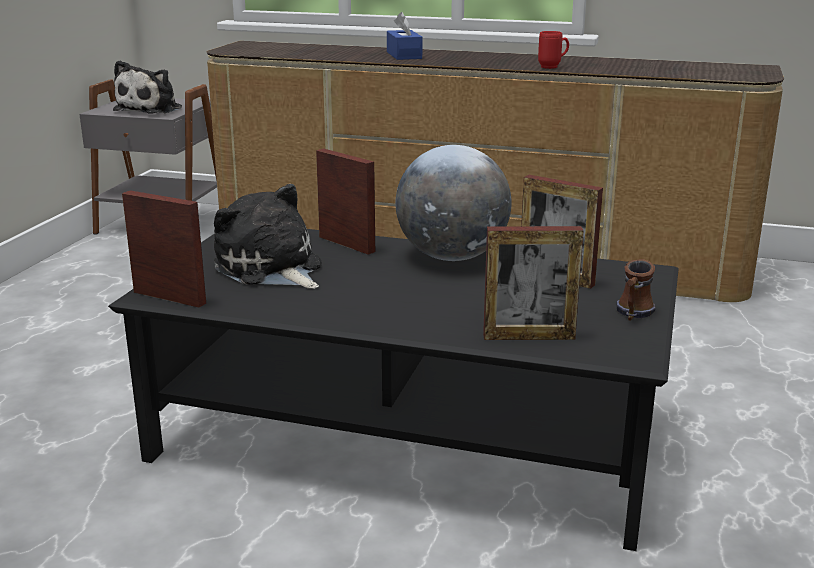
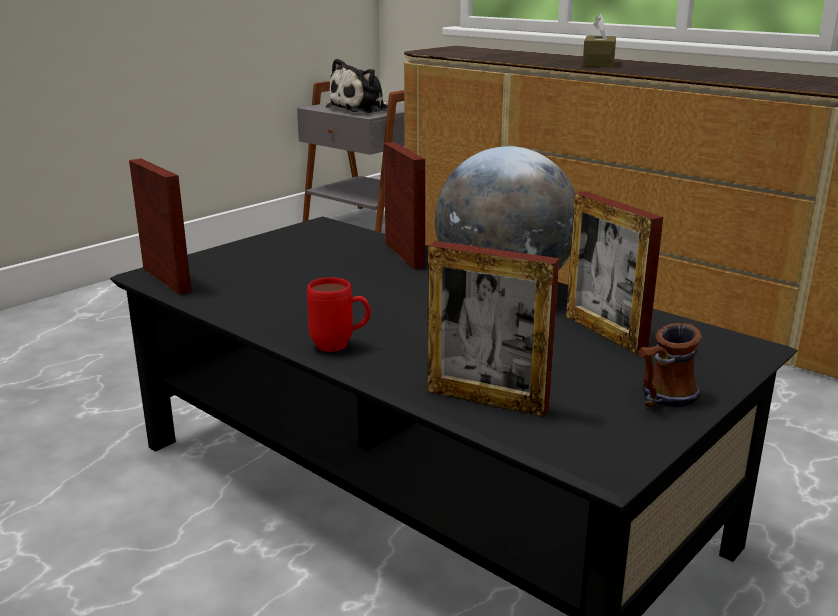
camera: 25 degrees right, 0 degrees up
plush toy [214,184,322,289] -> none
blue tissue box [387,12,422,60] -> brown tissue box [582,13,616,67]
red mug [538,31,569,69] -> red mug moved to [307,277,371,352]

